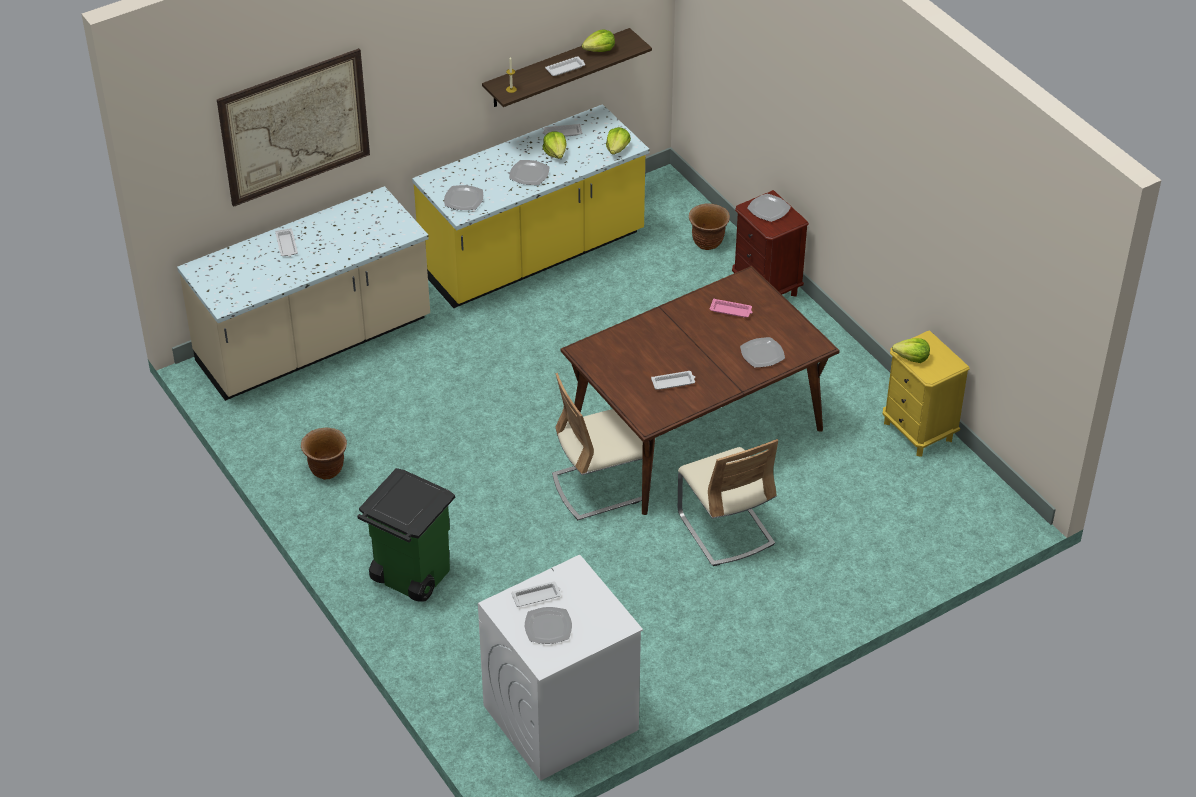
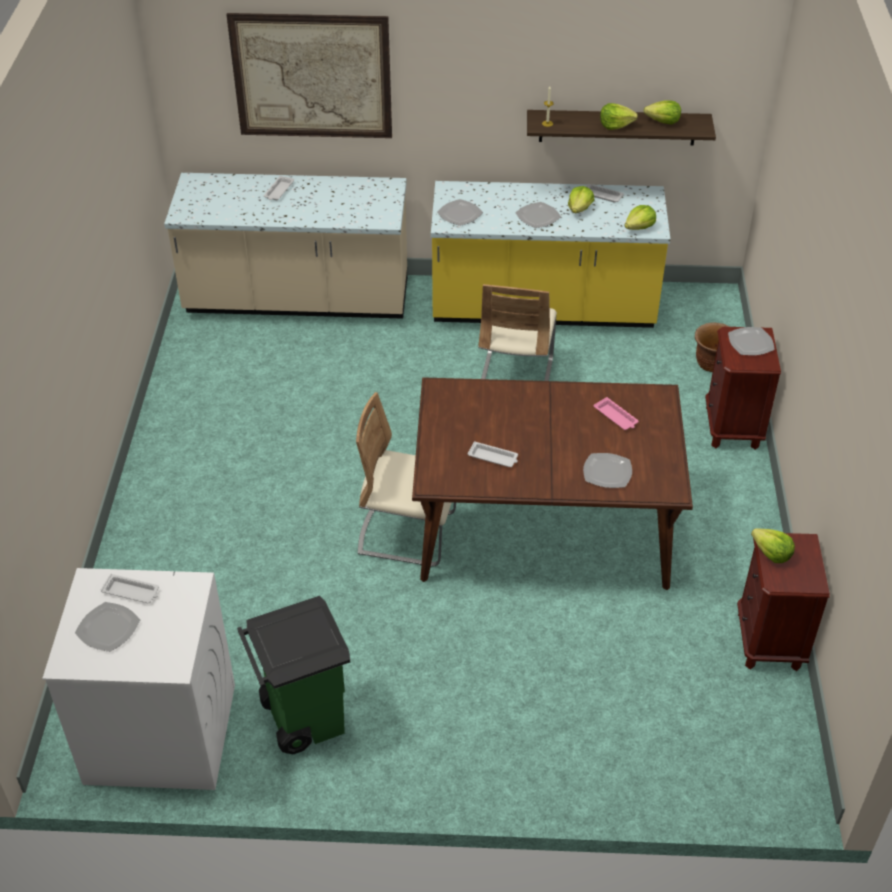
camera: 35 degrees right, 0 degrees up
brown planter [301,428,347,480] -> none
green trash can [357,468,455,602] -> green trash can moved to [237,596,350,755]
white tray [545,56,585,76] -> lettuce [600,103,638,130]
beige chair [678,439,778,566] -> beige chair moved to [478,284,557,381]
yellow nightstand [883,330,970,457] -> brown nightstand [737,533,830,671]

